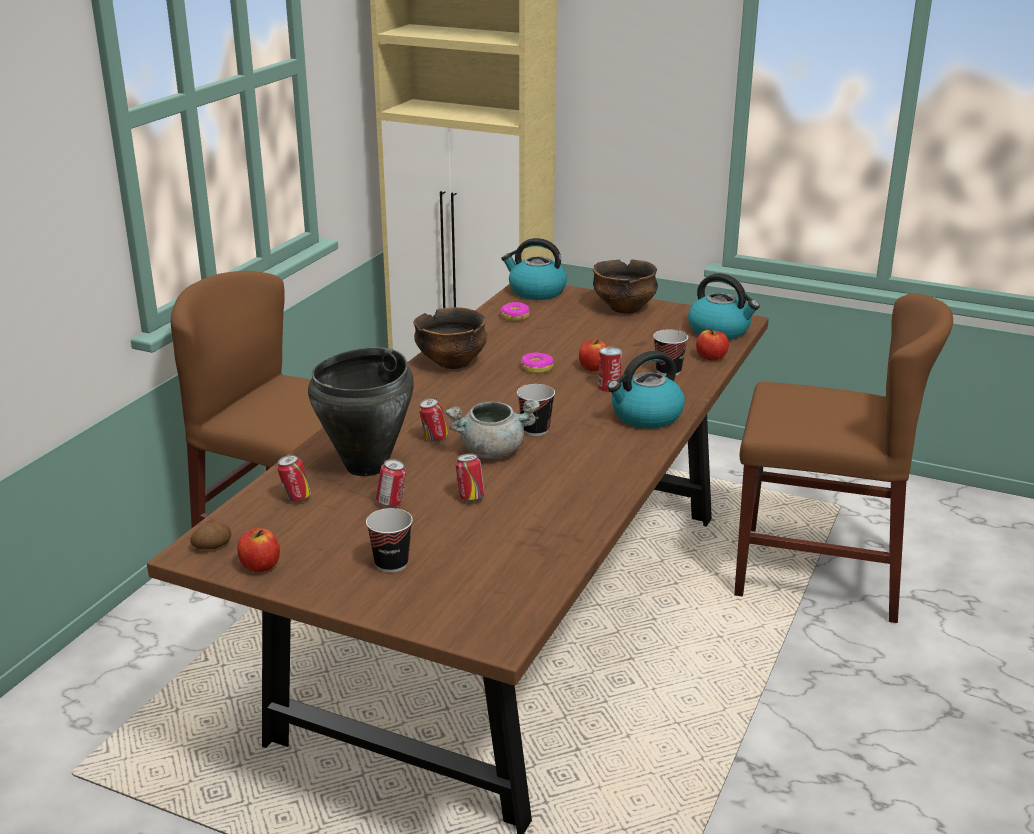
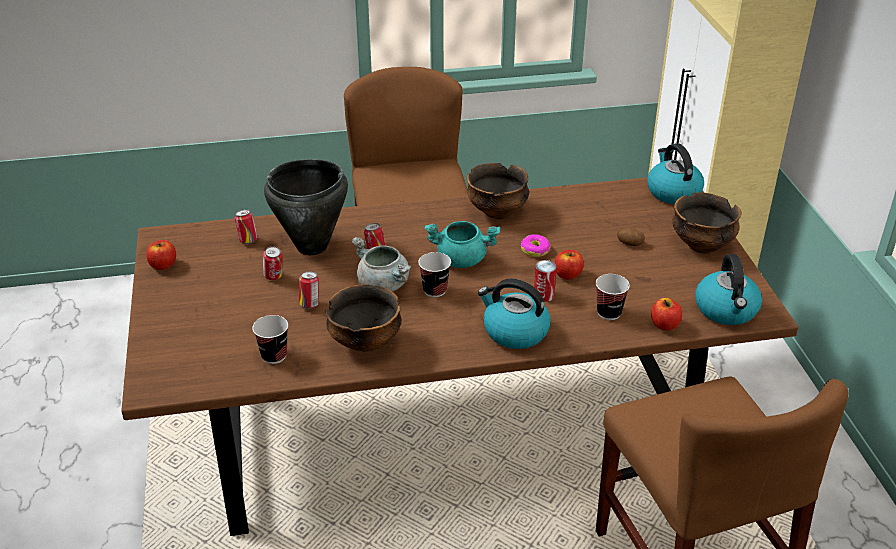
camera: 55 degrees right, 10 degrees up
potato [190,523,231,550] -> potato moved to [617,227,645,246]
cup [366,508,413,573] -> cup moved to [252,315,288,364]
donut [501,302,530,321] -> none
none -> bowl [325,284,401,352]
none -> turquoise cooking pot [425,221,500,268]

